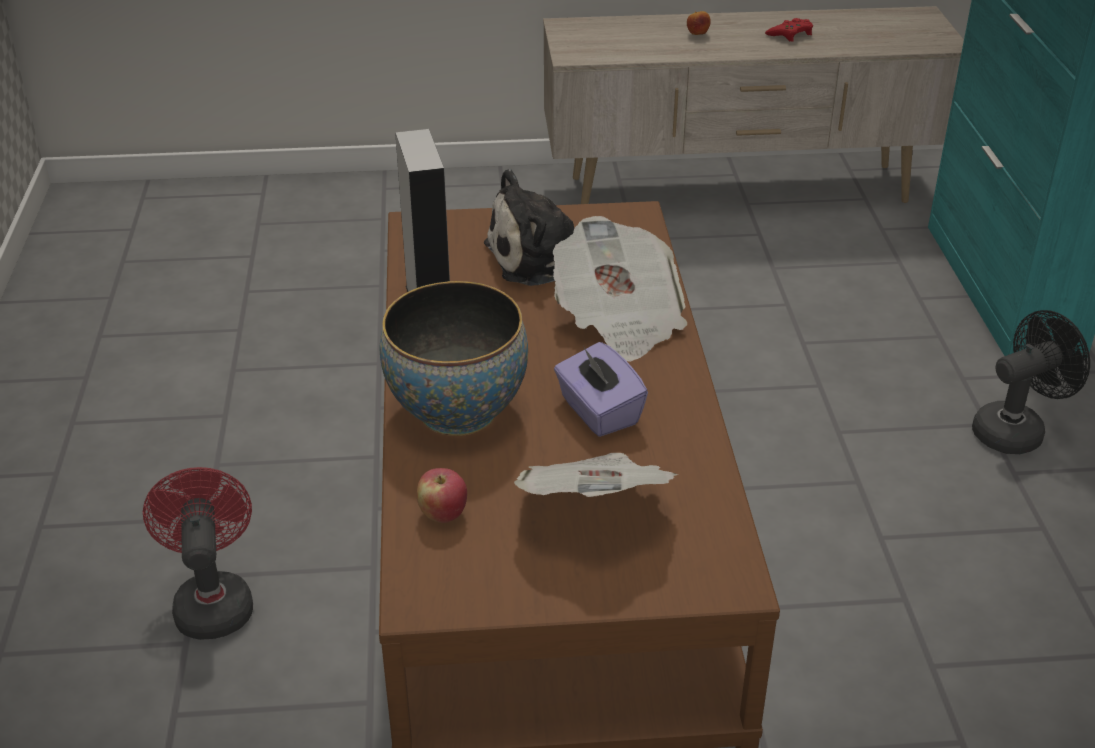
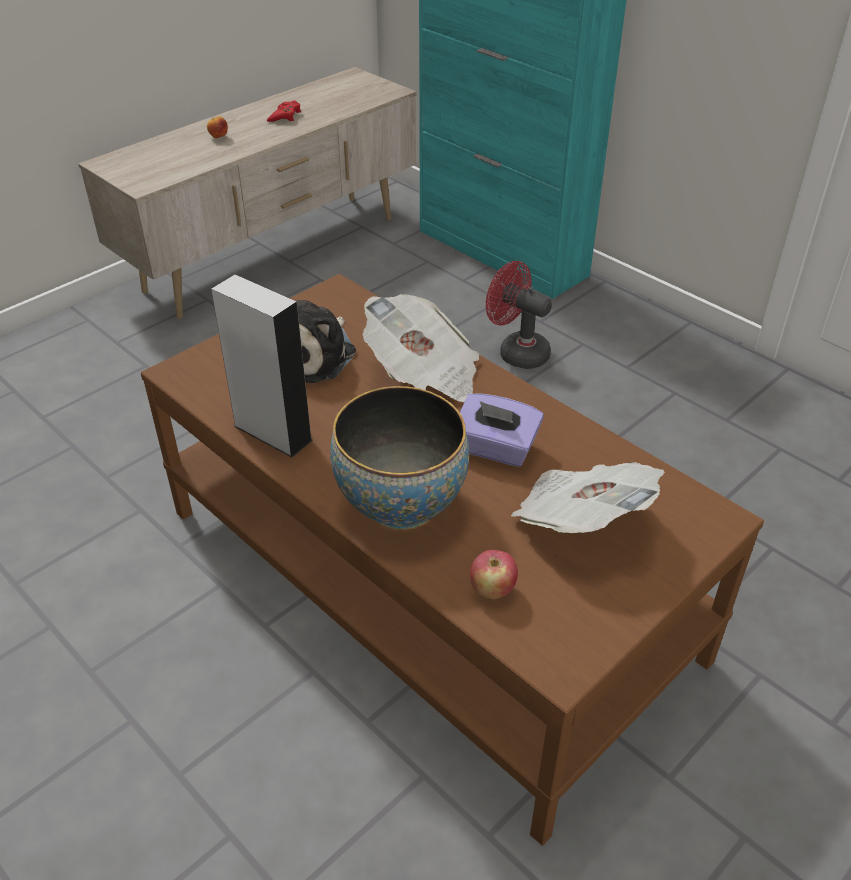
camera: 40 degrees left, 5 degrees up
red fan [143,467,253,640] -> red fan moved to [486,261,552,369]
black fan [972,310,1090,454] -> none

